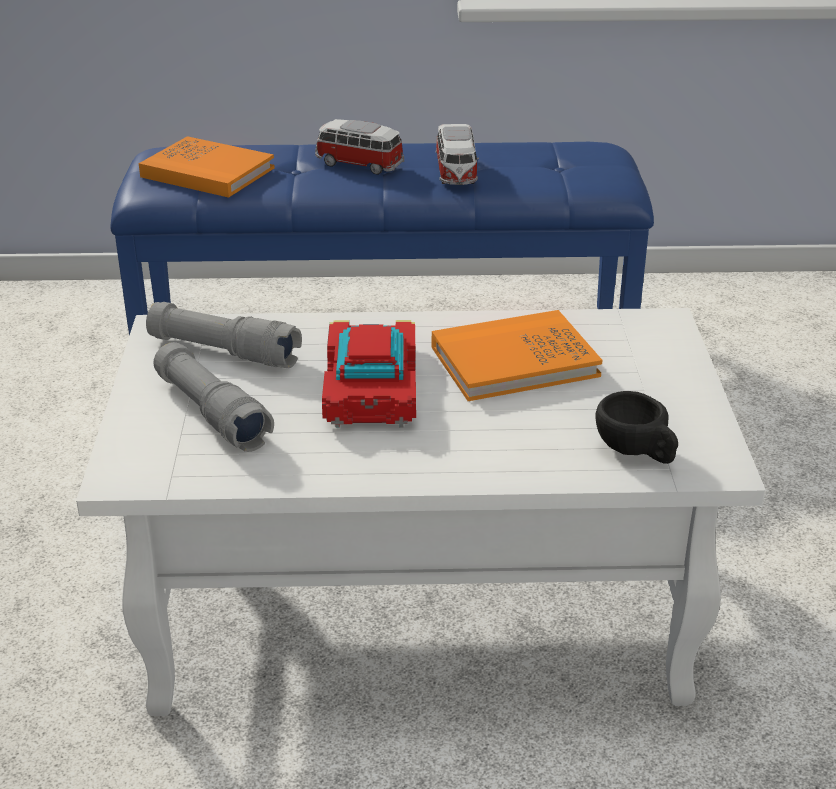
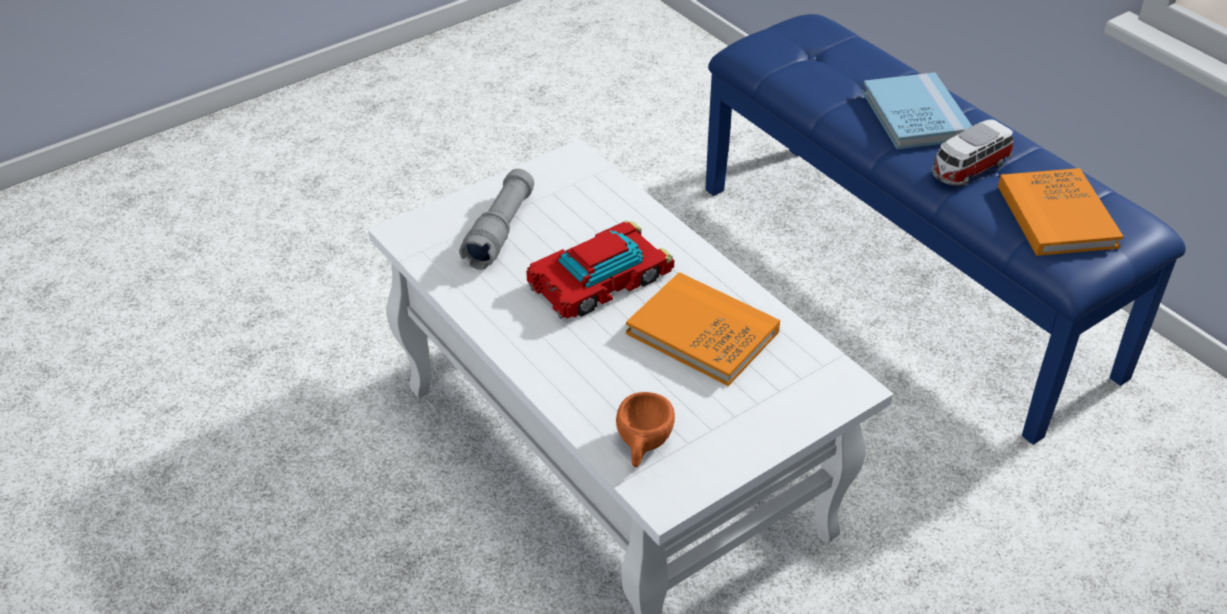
camera: 55 degrees right, 10 degrees up
orange book [139,136,275,198] -> orange book moved to [998,168,1124,256]
grey flashlight [146,302,302,368] -> none
toy car [315,119,405,175] -> blue book [862,73,972,149]
black cup [595,391,678,464] -> orange cup [616,392,675,467]

